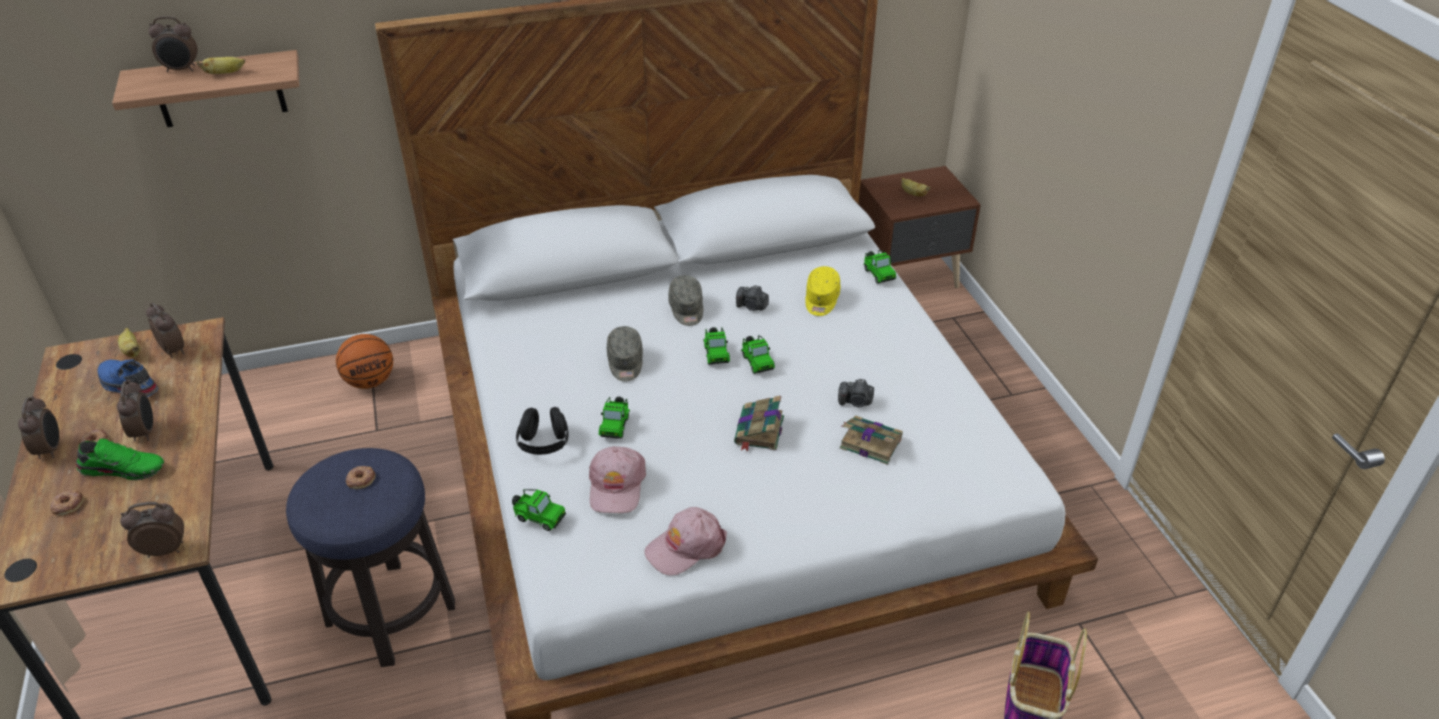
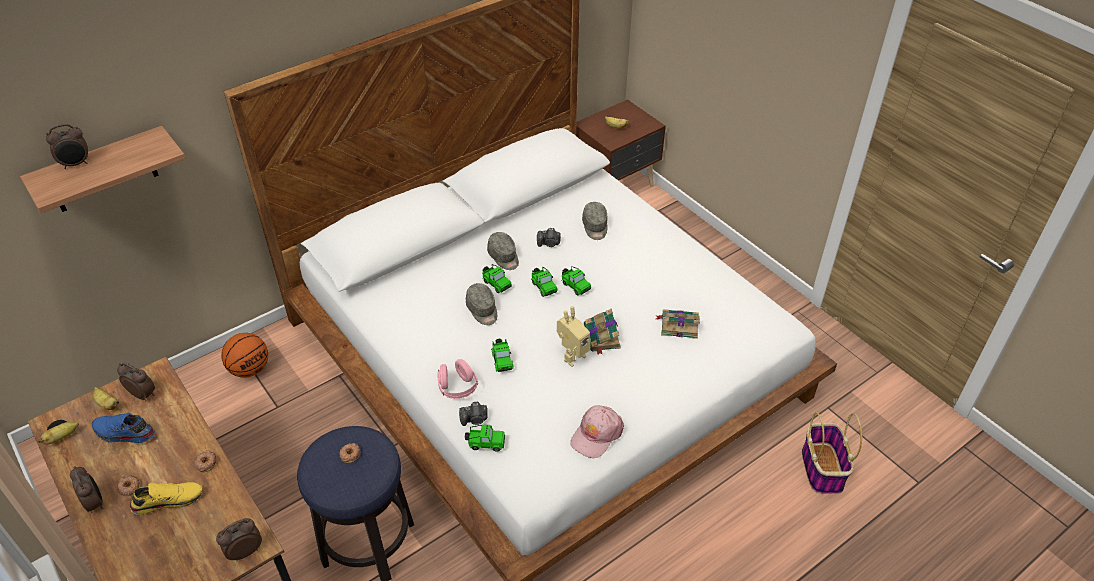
camera: 20 degrees left, 5 degrees up
donut [50,490,84,515] -> donut moved to [195,451,217,472]
green shoe [76,439,164,480] -> yellow shoe [130,482,203,515]
alarm clock [117,380,153,441] -> none
banana [197,57,245,74] -> banana moved to [38,422,79,444]
black headphones [516,407,569,455] -> pink headphones [437,359,478,399]
pink cap [589,447,646,513] -> none
yellow cap [805,266,841,316] -> grey cap [582,202,608,240]
camera [838,379,874,407] -> camera moved to [459,402,488,426]
toy car [863,250,896,284] -> toy car moved to [482,264,512,293]
none -> toy robot [557,306,591,367]

